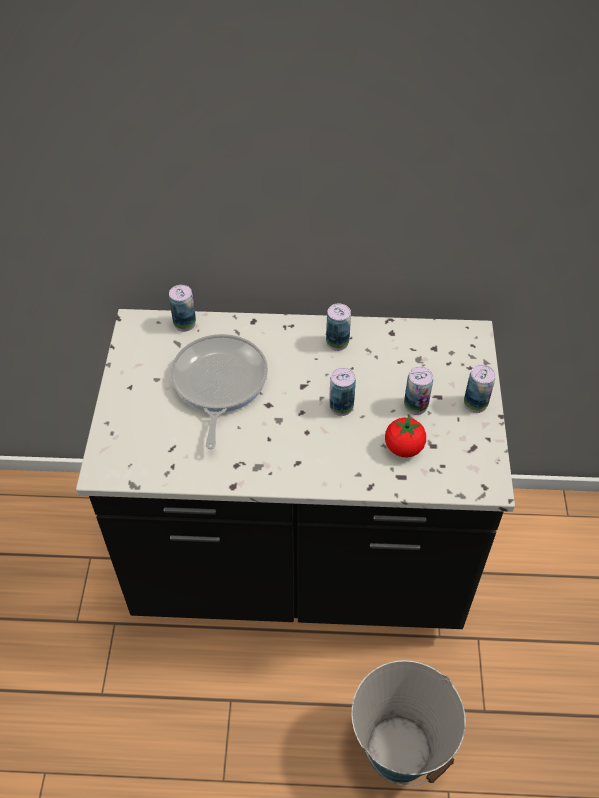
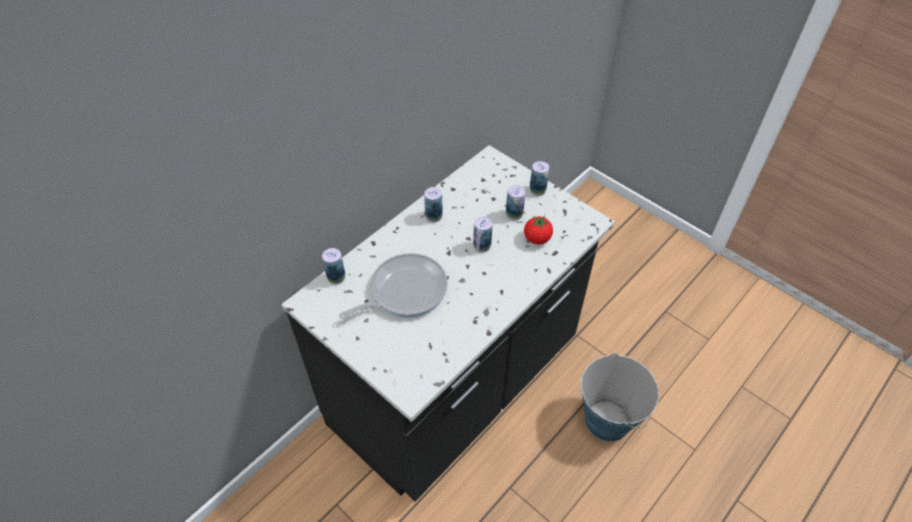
camera: 50 degrees left, 0 degrees up
frying pan [171,334,268,449] -> frying pan turned 105 degrees clockwise [339,253,448,319]

